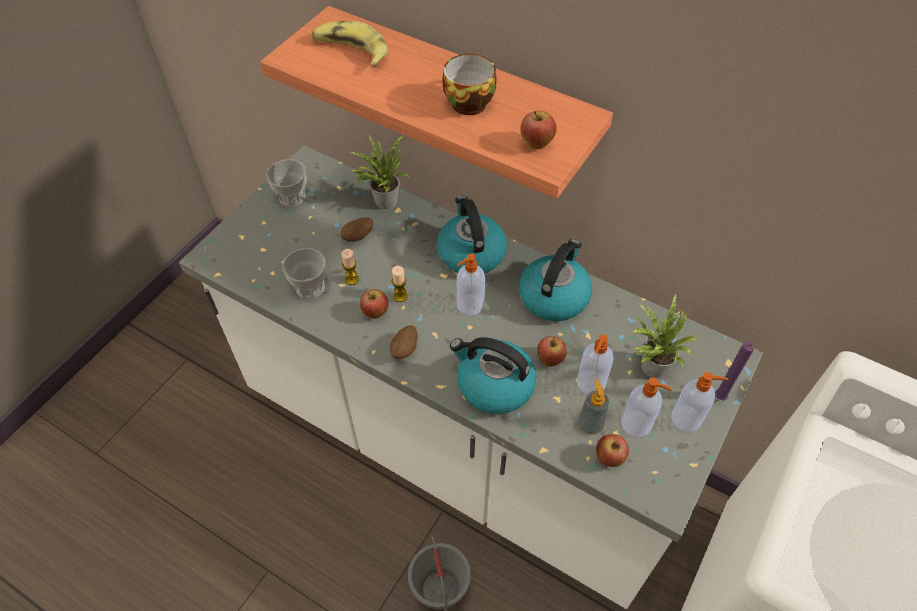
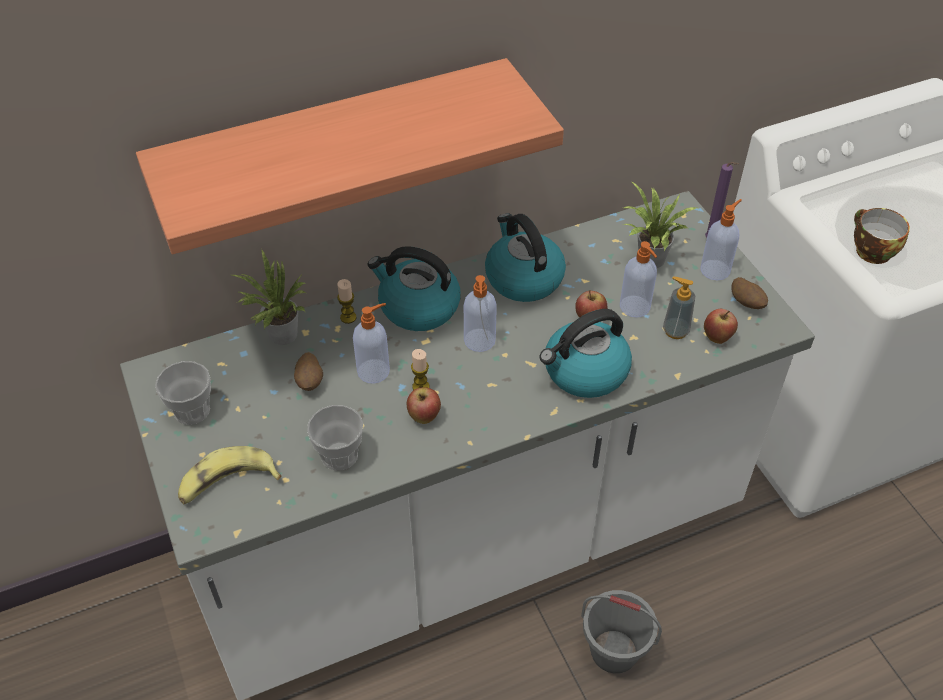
camera: 55 degrees left, 5 degrees down
banana [312,21,388,68] -> banana moved to [178,446,282,504]
candle [342,249,359,285] -> candle moved to [337,279,357,324]
potato [390,325,418,359] -> potato moved to [731,277,768,309]
cup [443,54,497,115] -> cup moved to [854,208,910,264]
apple [521,111,556,149] -> none
soap dispenser [621,377,672,437] -> soap dispenser moved to [353,303,390,384]

